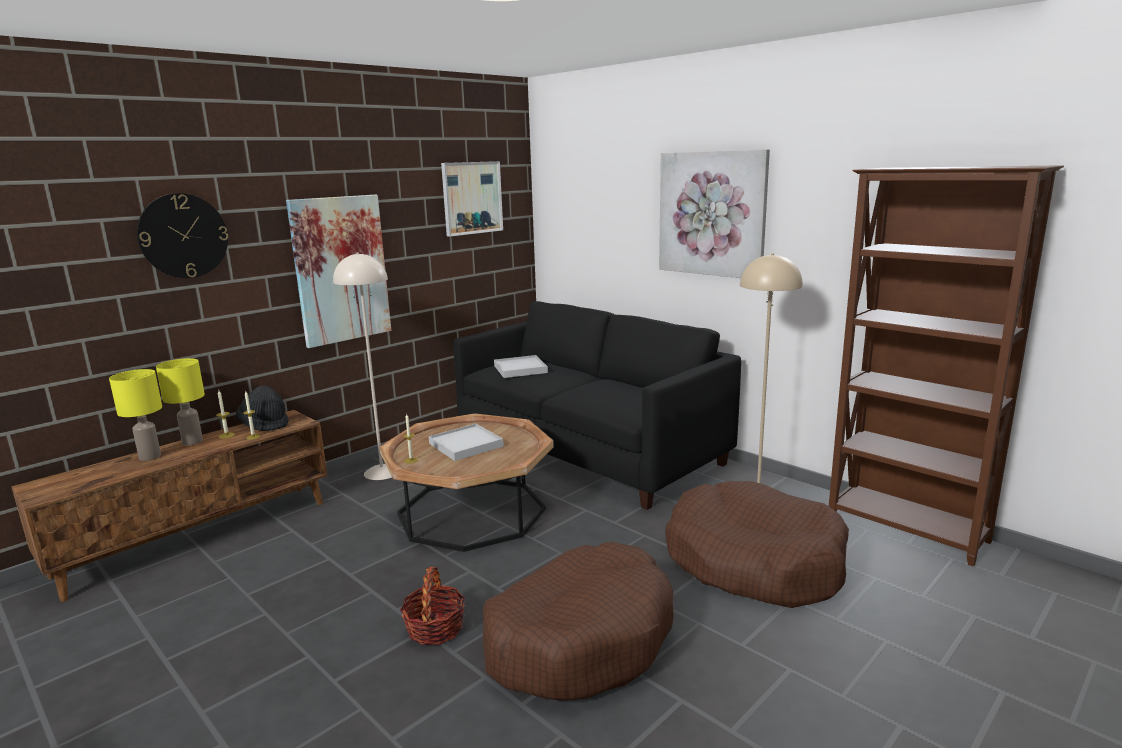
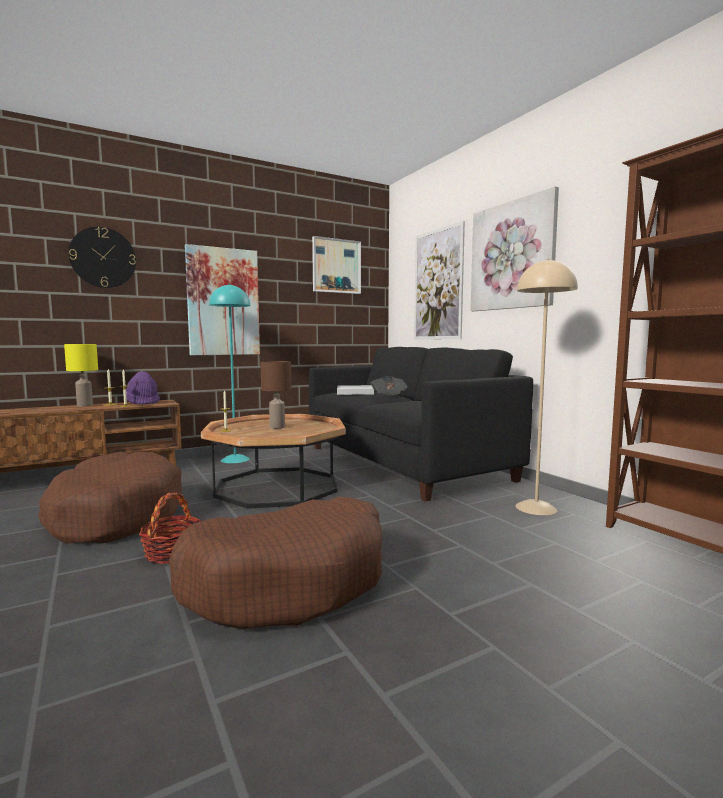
camera: 15 degrees right, 10 degrees down
yellow table lamp [109,369,162,461] -> none
black hat [236,386,289,431] -> purple hat [123,371,160,405]
beige floor lamp [333,252,392,480] -> turquoise floor lamp [209,284,250,463]
white tray [429,424,504,461] -> brown table lamp [260,361,292,429]
brown dog bed [665,481,849,608] -> brown dog bed moved to [38,451,182,544]
none -> newspaper [370,376,408,395]
none -> picture [414,221,465,340]

